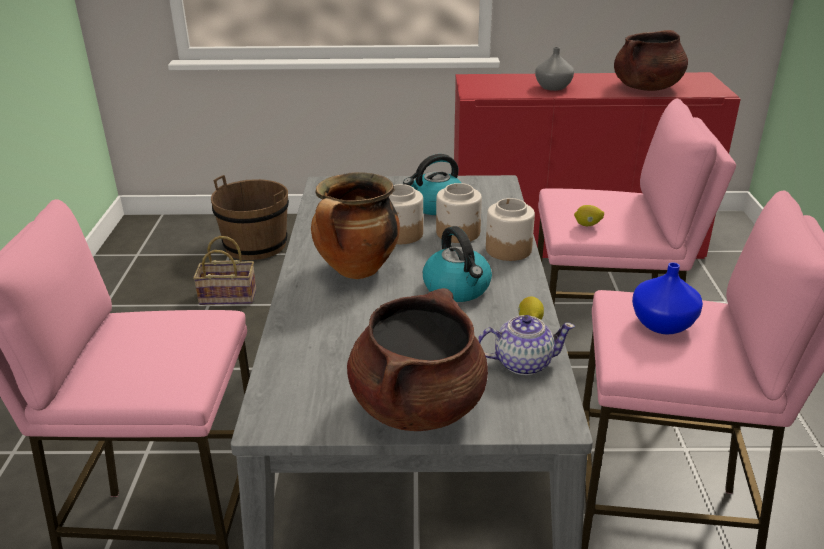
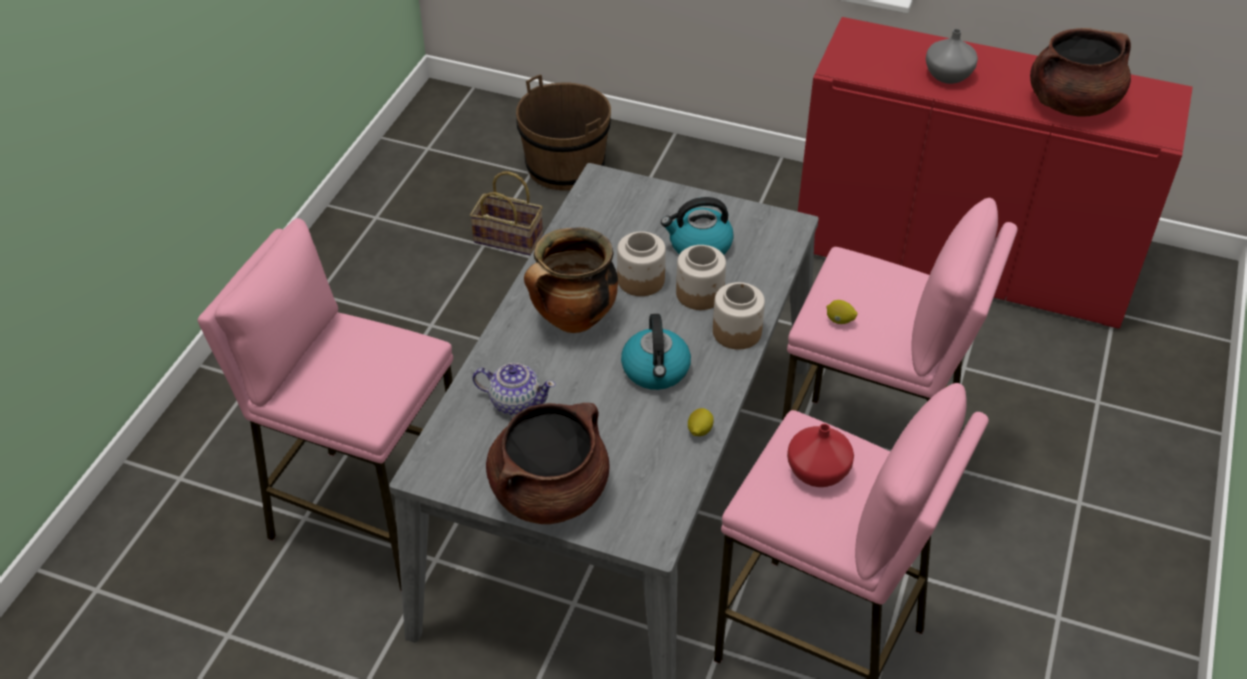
camera: 20 degrees right, 15 degrees up
teapot [478,315,575,375] -> teapot moved to [473,363,555,415]
blue vase [632,262,703,335] -> red vase [787,424,854,487]

